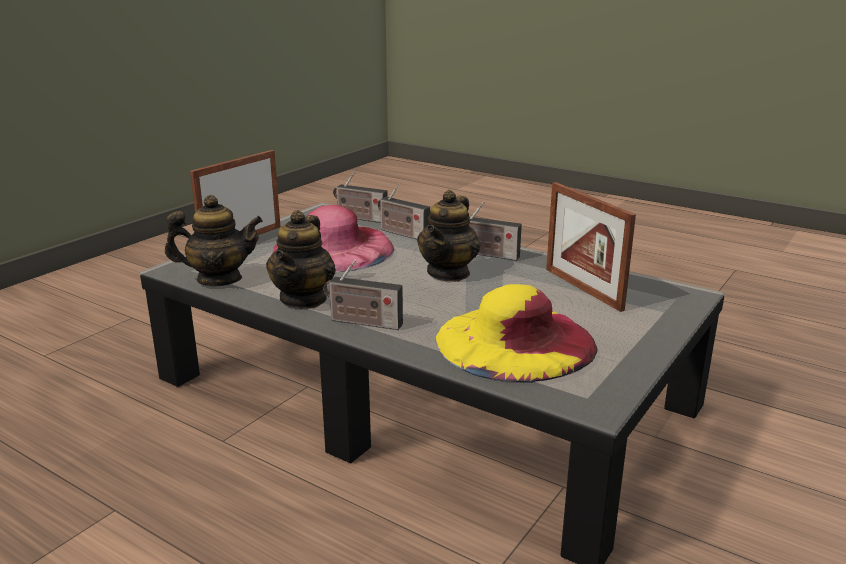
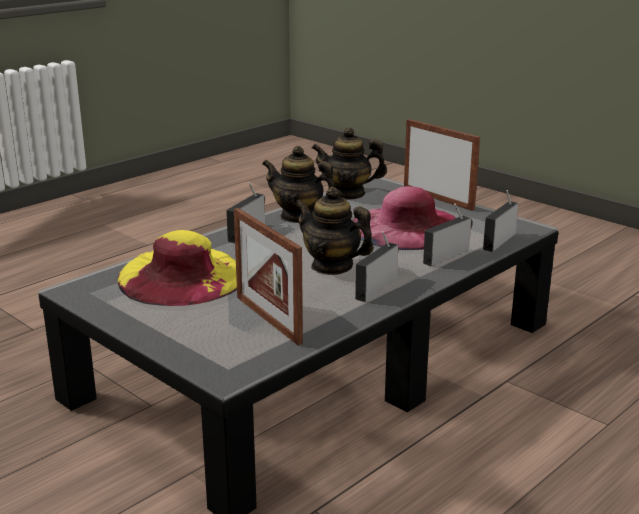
camera: 100 degrees right, 0 degrees up
teapot [165,195,263,286] -> teapot turned 90 degrees clockwise [312,127,387,200]
picture frame [546,182,636,312] -> picture frame turned 105 degrees counterclockwise [234,208,303,345]

